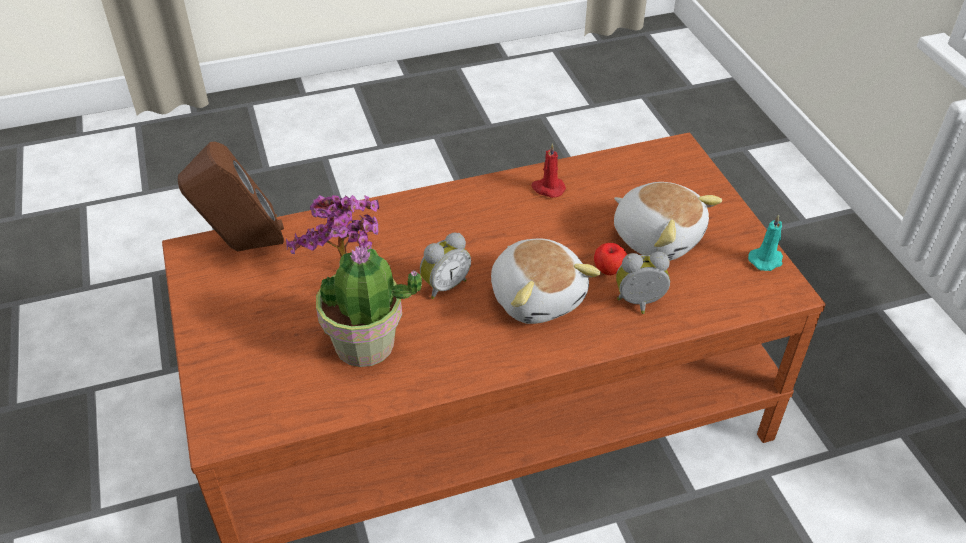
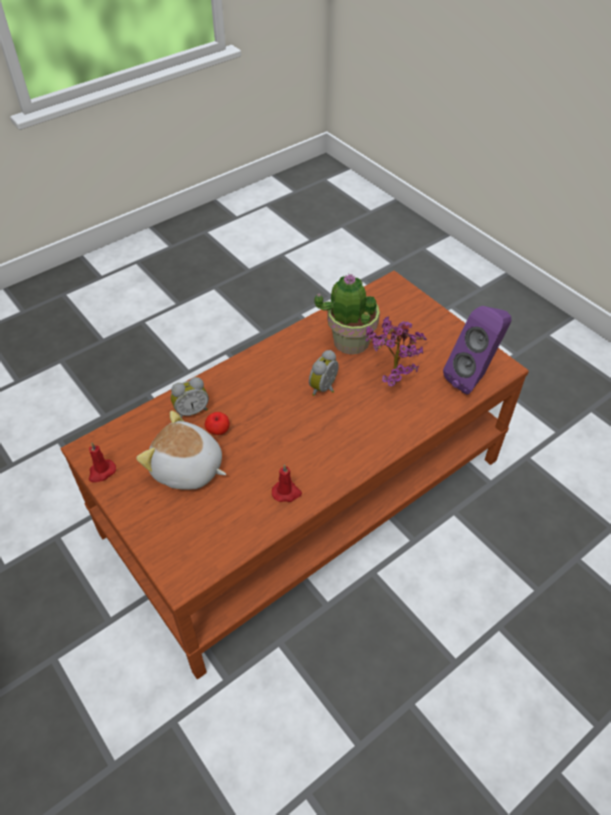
camera: 160 degrees right, 5 degrees up
brown speaker [178,142,284,251] -> purple speaker [443,306,511,394]
plush toy [491,238,601,324] -> none
turquoise candle [748,215,783,271] -> red candle [89,443,116,482]

